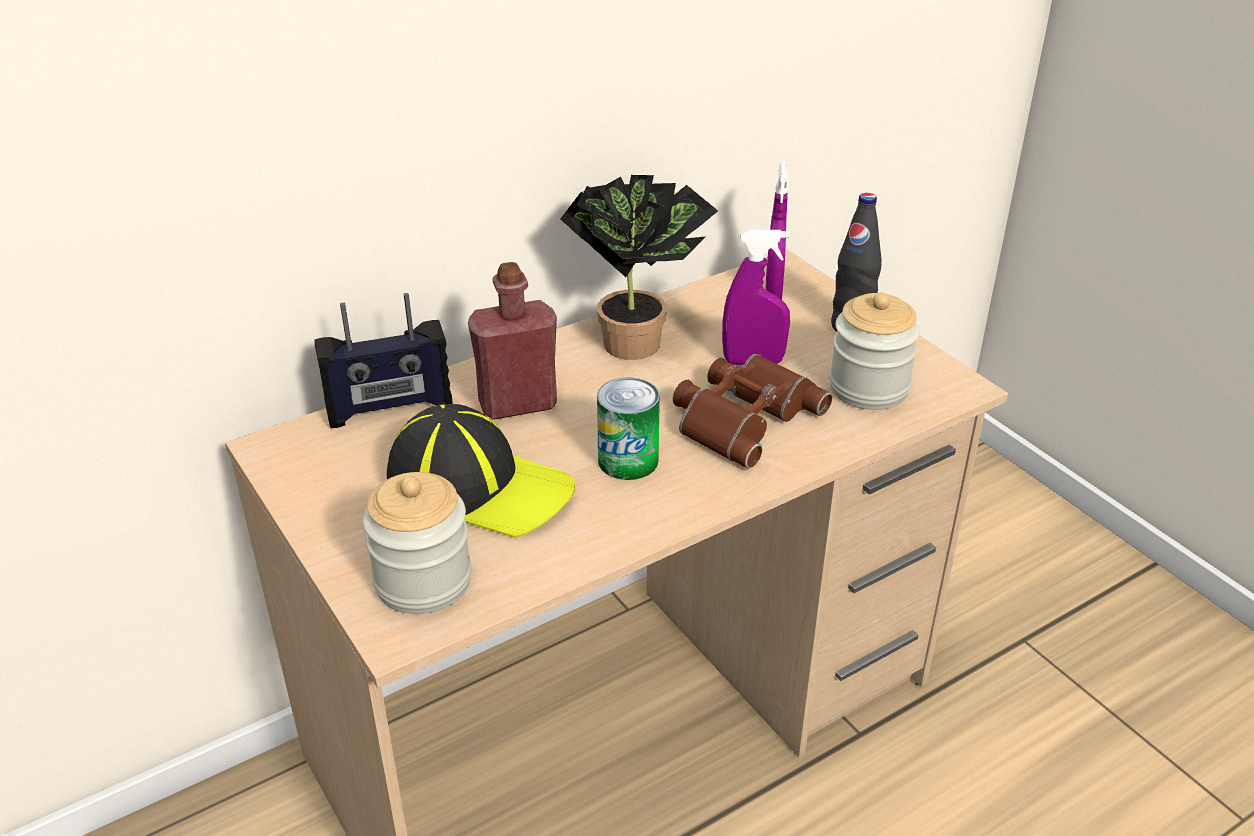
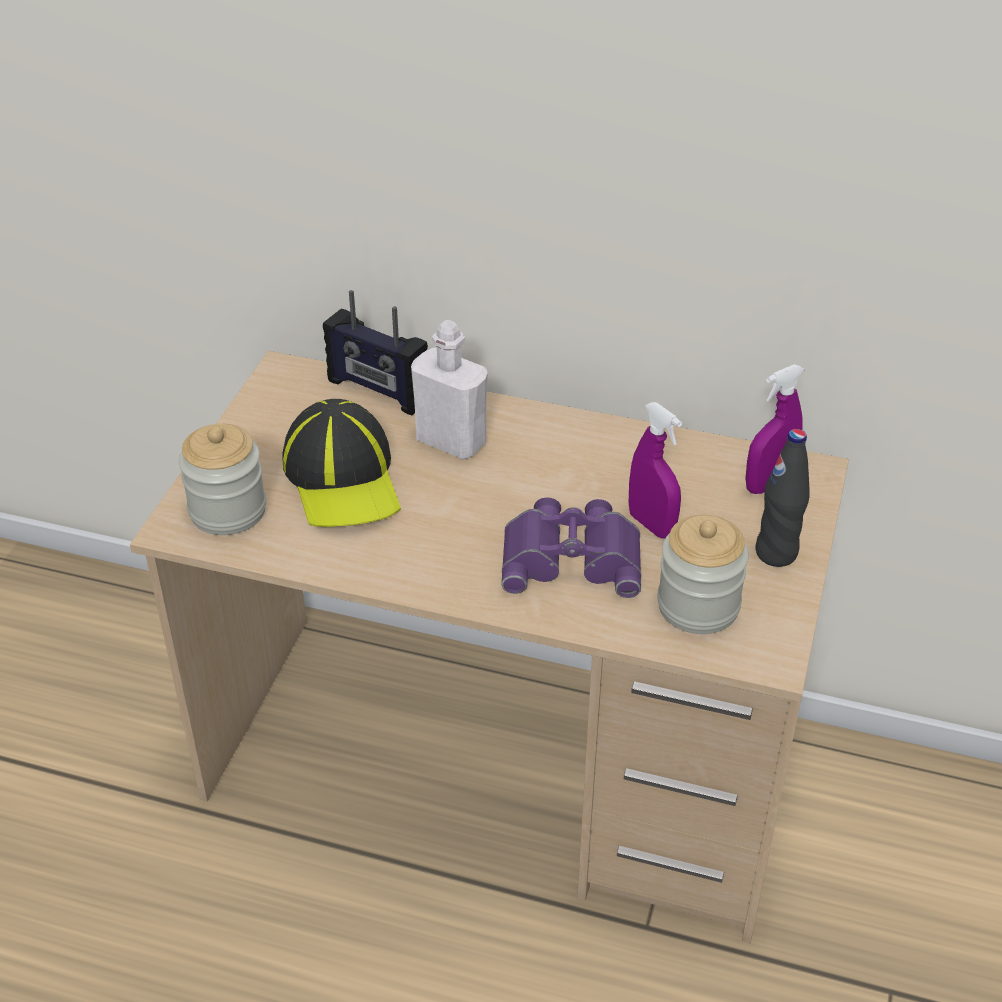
camera: 50 degrees right, 5 degrees up
red bottle [468,262,557,420] -> white bottle [411,320,488,460]
potted plant [560,175,718,360] -> none
can [597,377,660,480] -> none
brown binoculars [673,354,832,469] -> purple binoculars [501,497,641,598]

